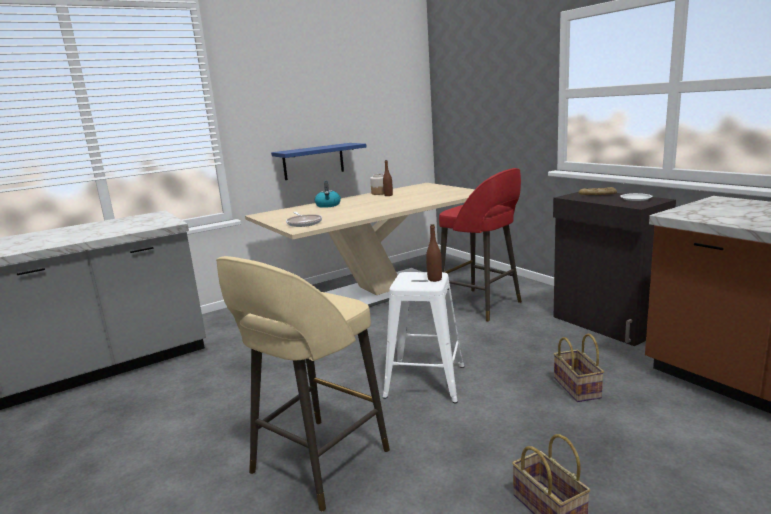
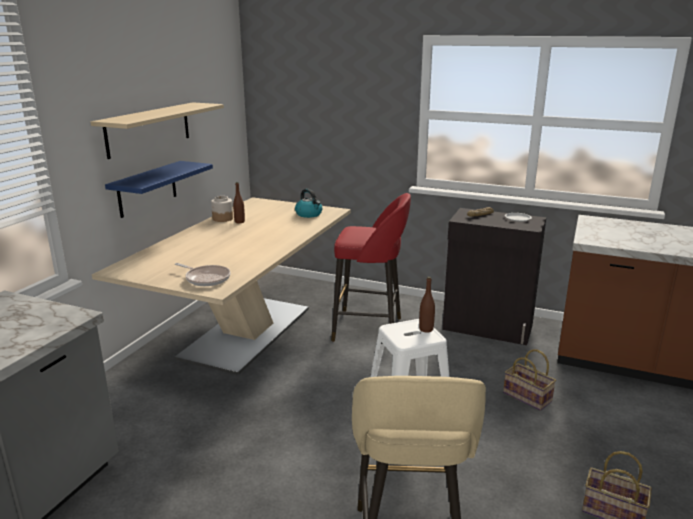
camera: 35 degrees left, 5 degrees up
kettle [315,181,341,208] -> kettle moved to [295,189,322,218]
none -> beige shelf [90,102,224,159]

